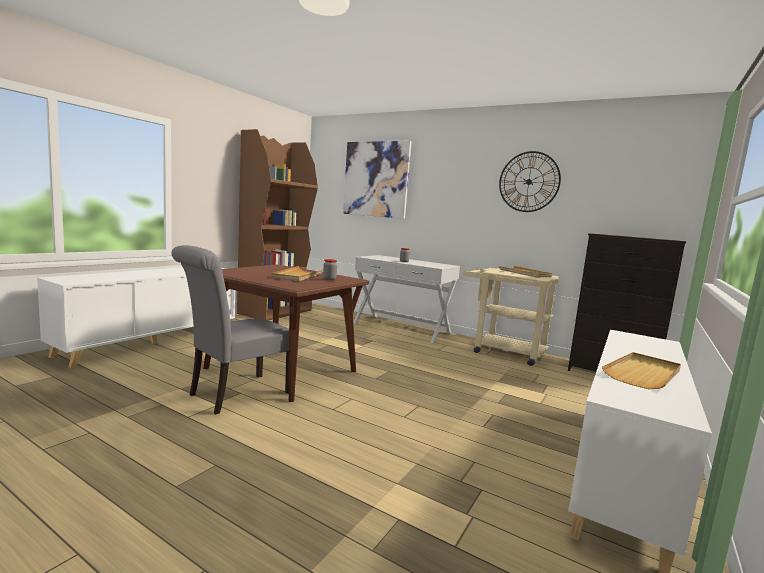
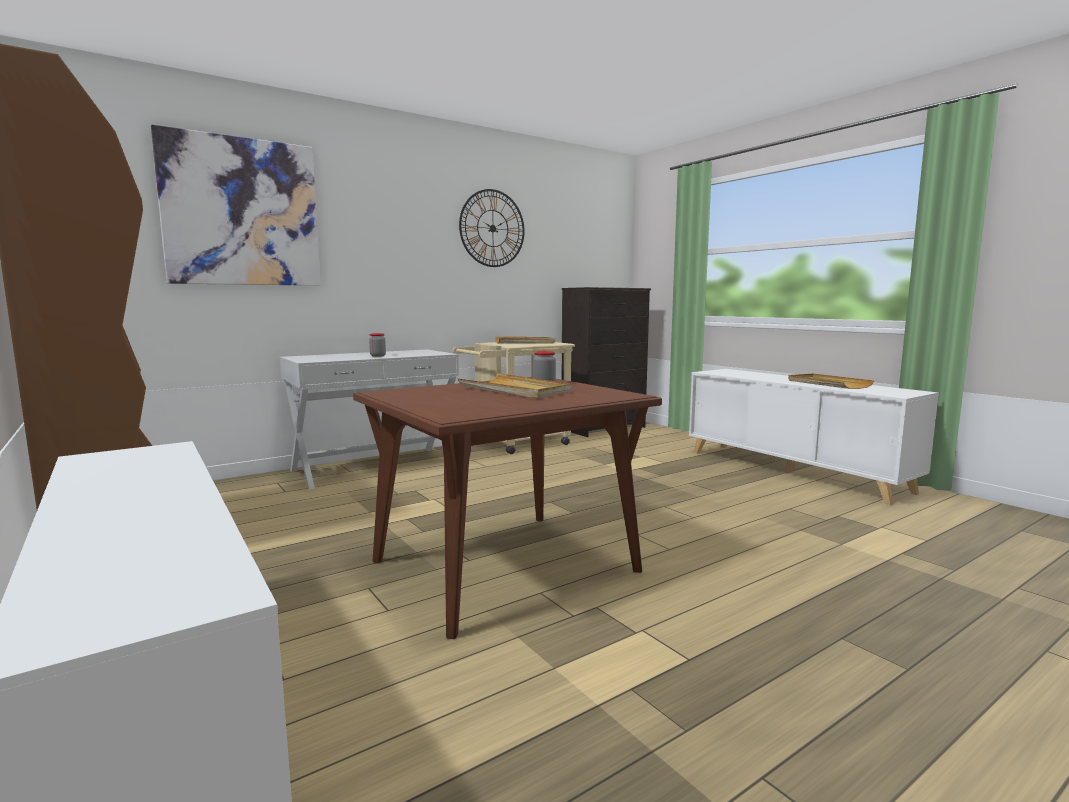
camera: 65 degrees left, 0 degrees up
grey chair [171,245,289,414] -> none

